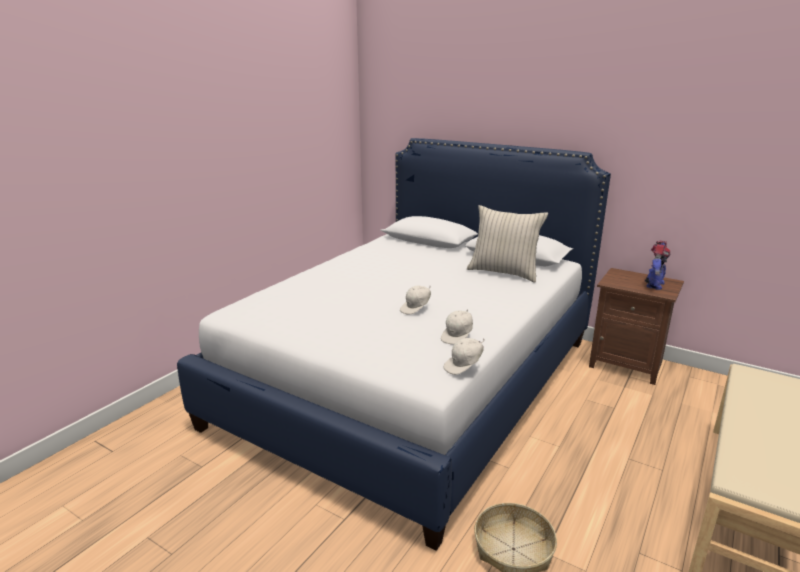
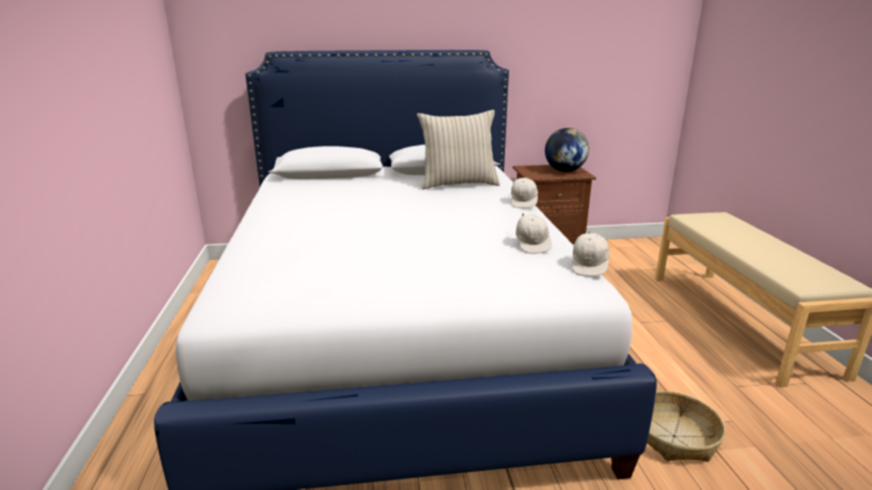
camera: 40 degrees left, 0 degrees up
white cap [400,286,431,314] -> white cap moved to [511,177,538,208]
toy robot [645,241,670,290] -> globe [545,128,589,172]

